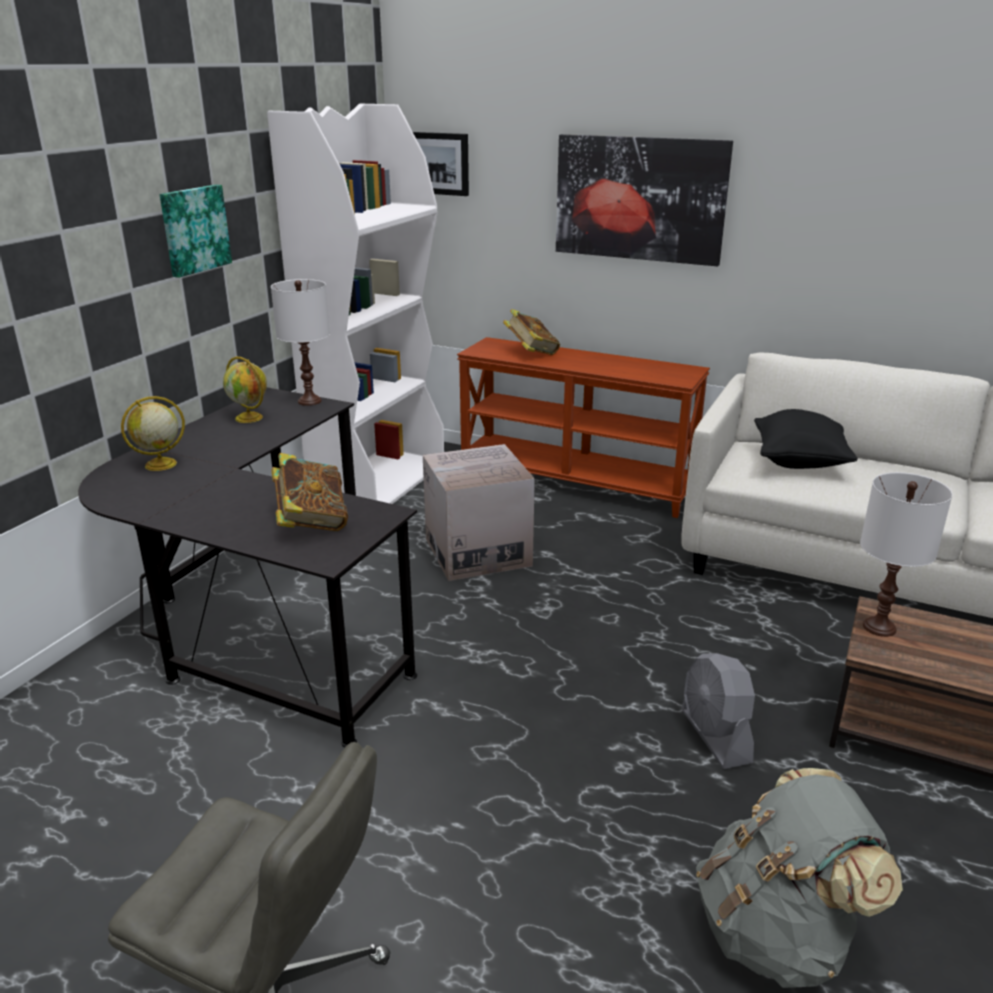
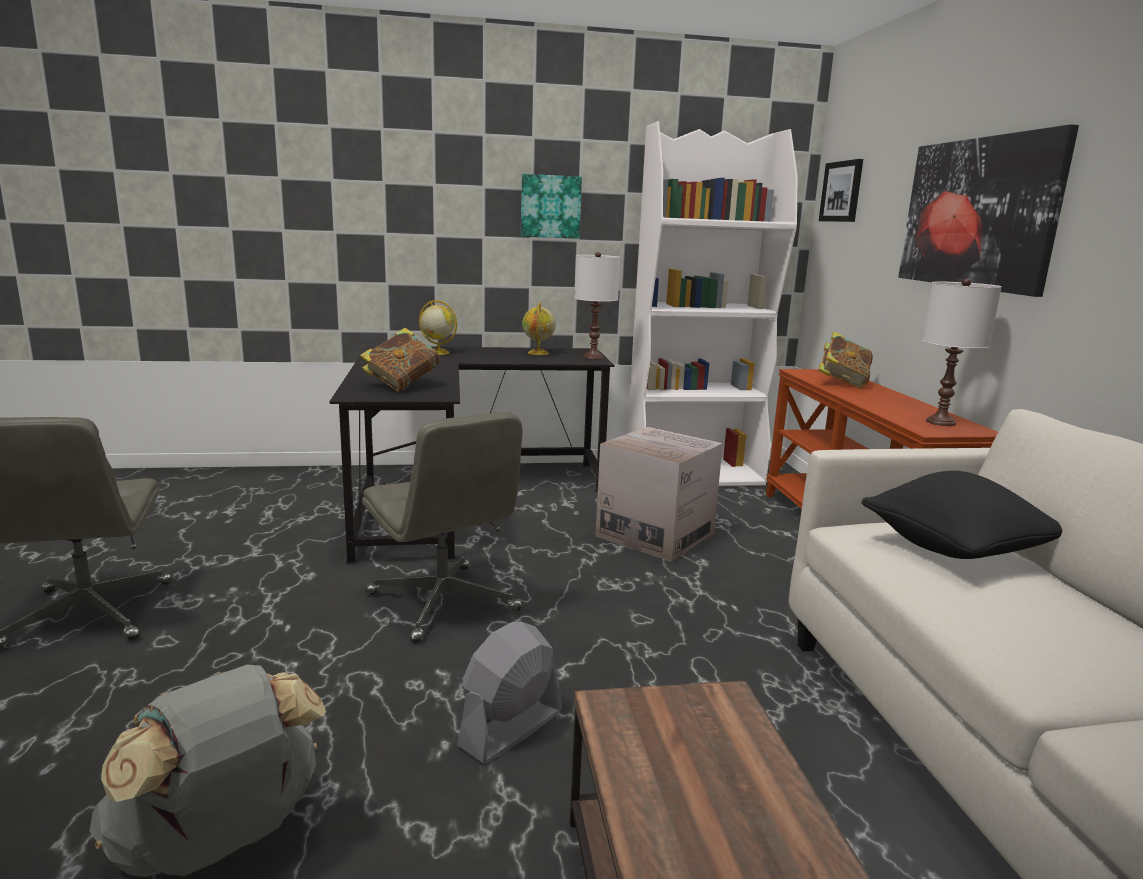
camera: 55 degrees right, 10 degrees down
white table lamp [860,472,953,637] -> white table lamp moved to [922,278,1002,426]
none -> grey office chair [362,412,523,643]

